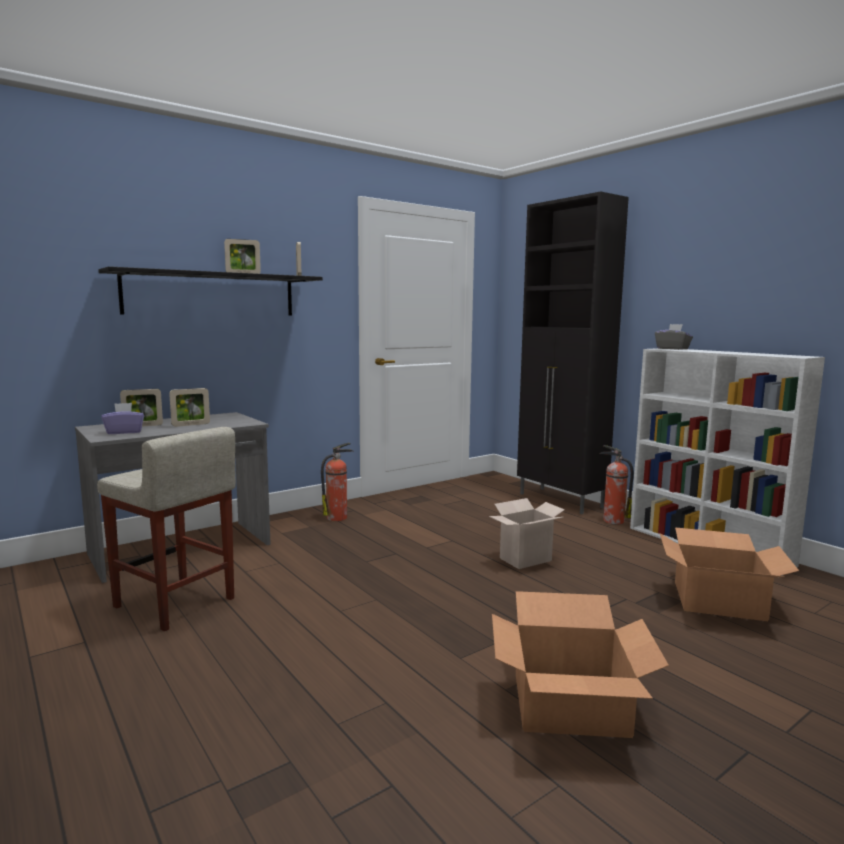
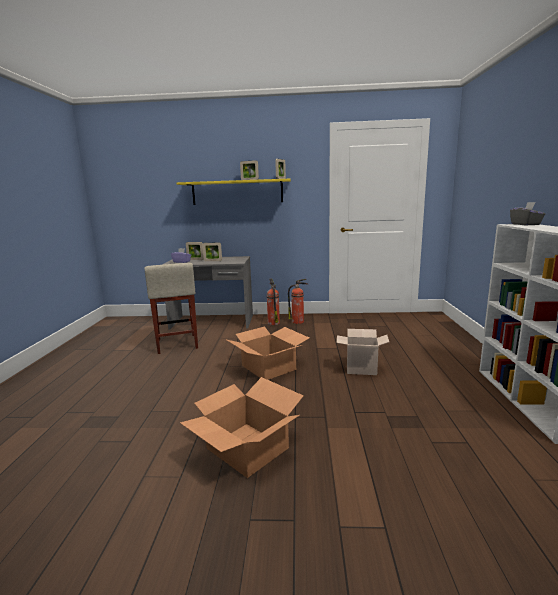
camera: 40 degrees right, 5 degrees up
black shelf [98,266,323,316] -> yellow shelf [177,179,291,205]
black cabinet [517,192,629,514] -> none
fire extinguisher [600,445,634,524] -> fire extinguisher moved to [267,278,280,325]
cardboard box [660,527,799,621] -> cardboard box moved to [225,326,309,380]

